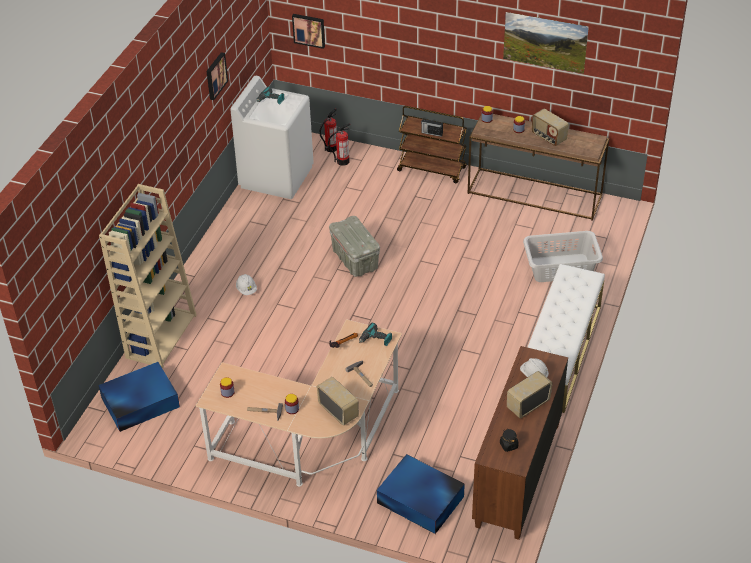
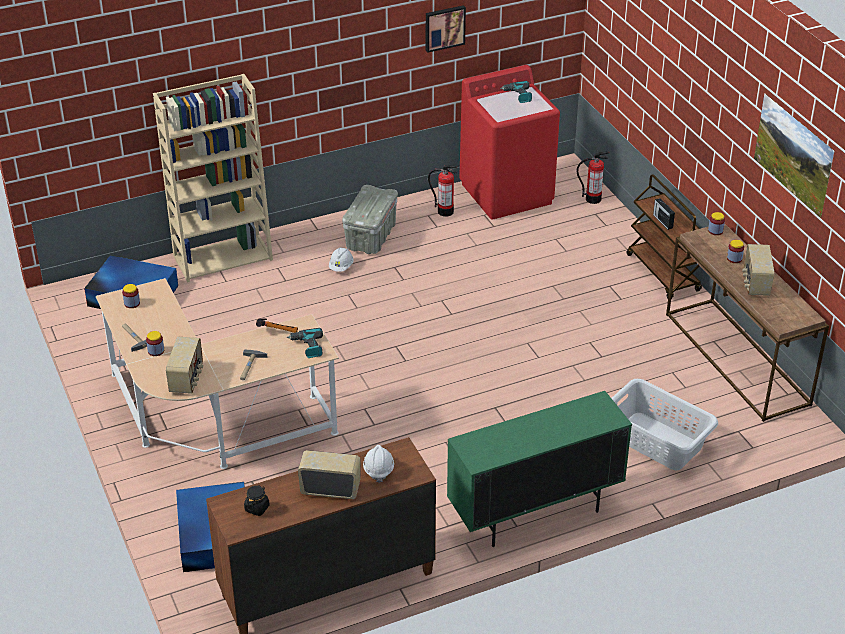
camera: 45 degrees right, 5 degrees down
white washing machine [230,76,314,199] -> red washing machine [459,65,560,219]
picture [292,14,325,49] -> none
fire extinguisher [328,123,351,166] -> fire extinguisher moved to [428,165,458,217]
grey storage box [329,216,380,277] -> grey storage box moved to [342,185,398,254]
white bench [527,264,605,413] -> green cabinet [447,391,632,547]

